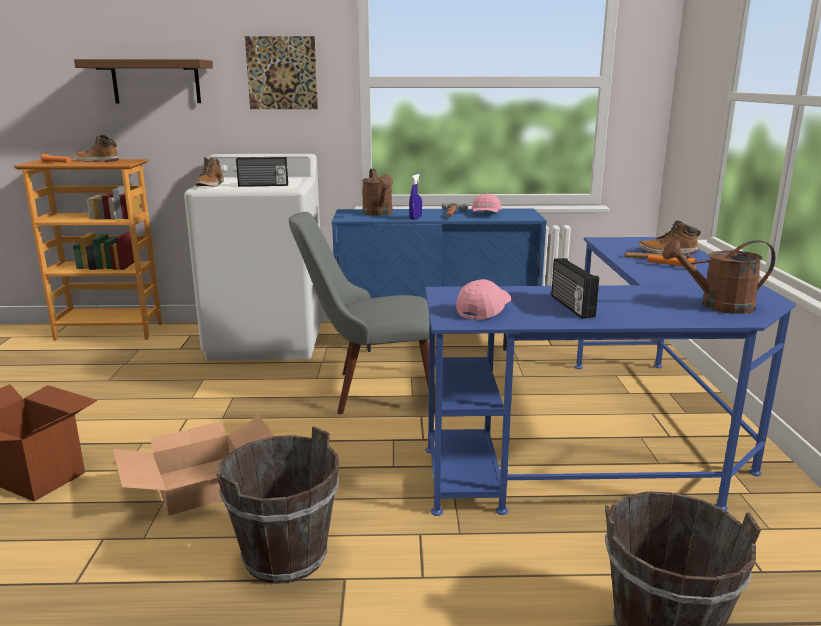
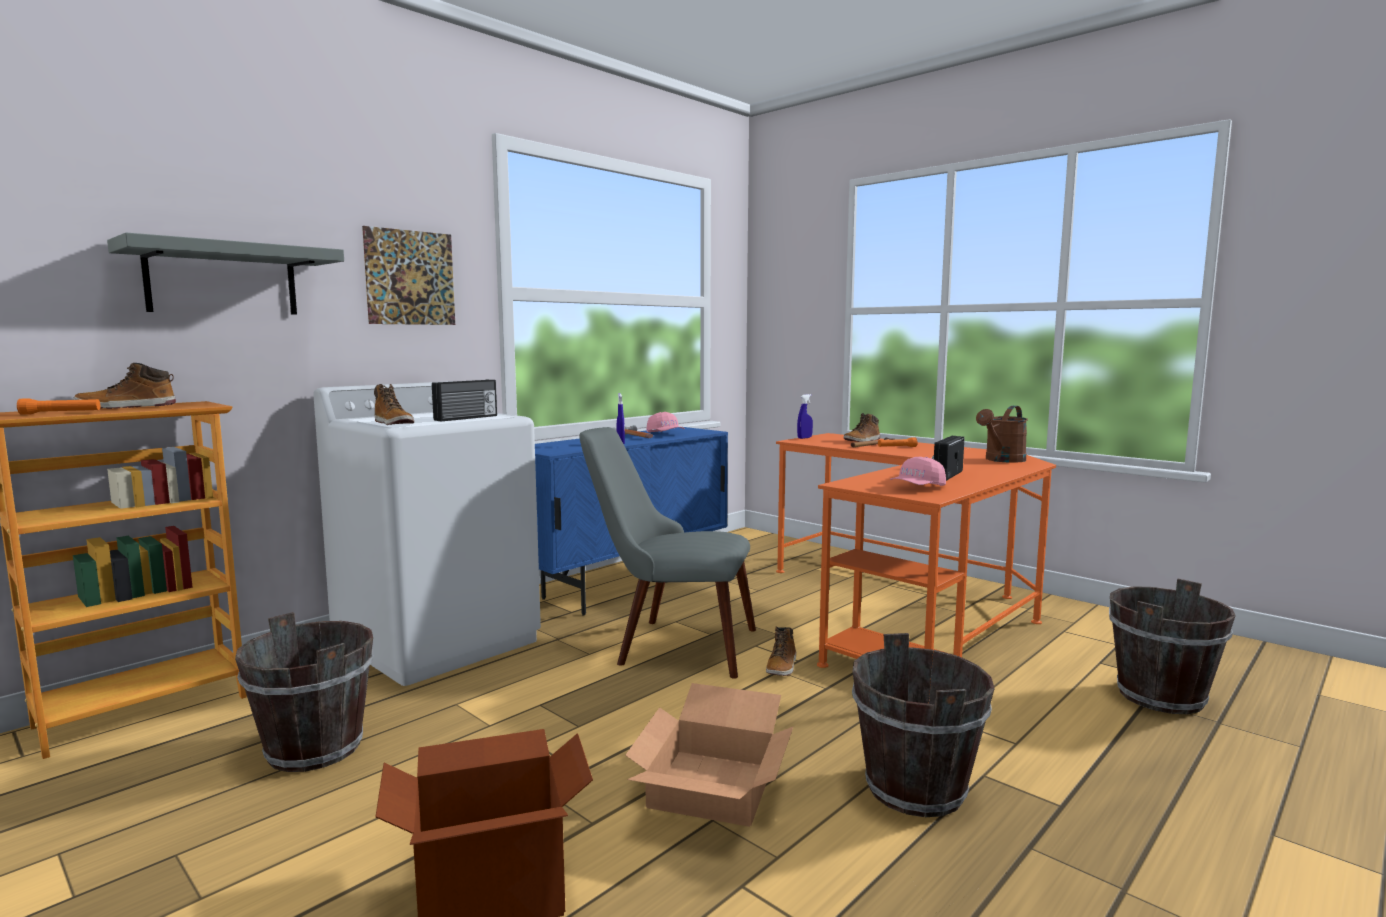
camera: 45 degrees left, 10 degrees down
brown shelf [74,59,213,103] -> grey shelf [107,233,344,315]
grey chair [289,212,436,414] -> grey chair turned 60 degrees clockwise [580,427,756,679]
brown watering can [362,169,393,216] -> none
blue desk [425,237,796,516] -> orange desk [776,433,1056,696]
pink cap [456,279,511,320] -> pink cap turned 120 degrees counterclockwise [890,457,946,486]
radio [551,258,599,319] -> radio turned 90 degrees clockwise [932,436,964,481]
none -> brown bucket [235,612,373,772]
none -> boot [766,627,796,676]
none -> blue spray bottle [797,394,813,439]

